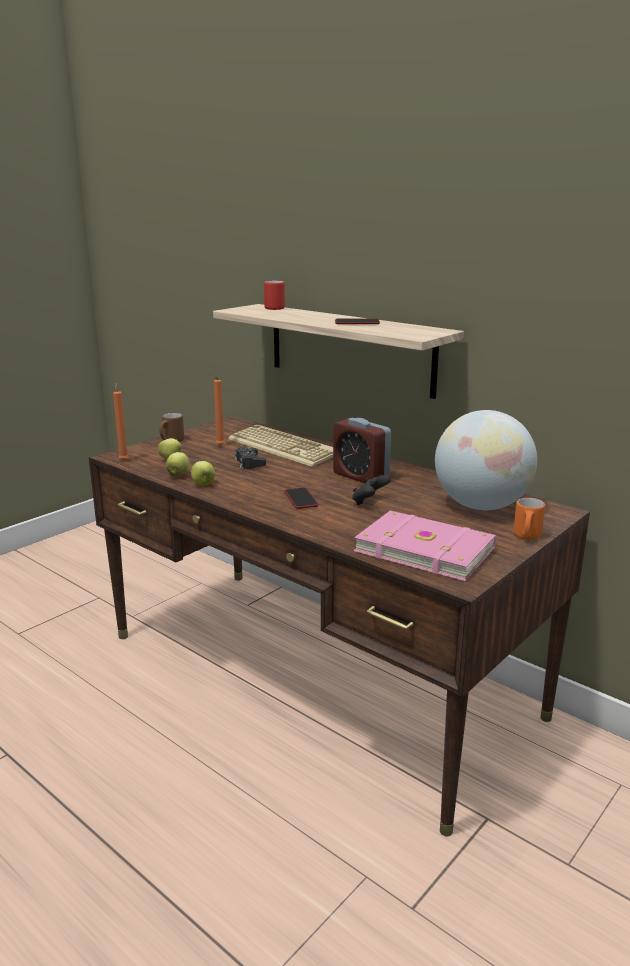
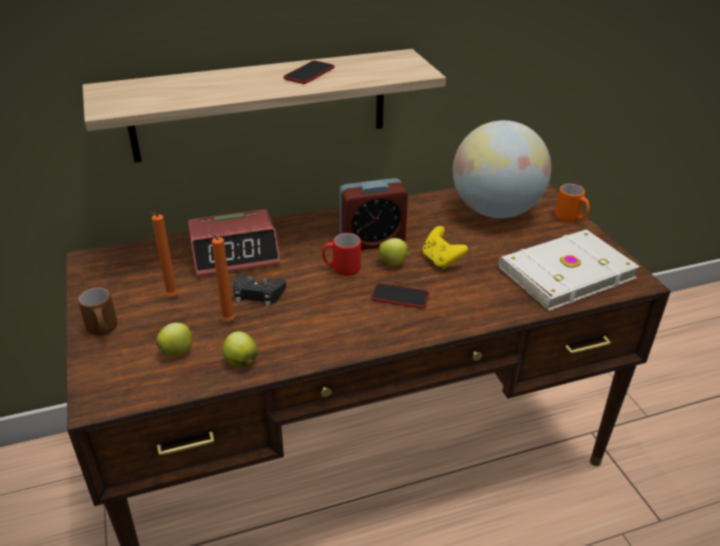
camera: 60 degrees left, 15 degrees up
orange candle [113,383,129,461] -> orange candle moved to [205,228,235,321]
apple [191,461,215,486] -> apple moved to [379,238,411,266]
keyboard [228,425,333,467] -> alarm clock [188,209,280,277]
red mug [264,281,285,310] -> red mug moved to [322,233,361,276]
black game controller [352,475,391,505] -> yellow game controller [423,226,468,270]
pink book [354,510,496,581] -> white book [499,229,640,311]

